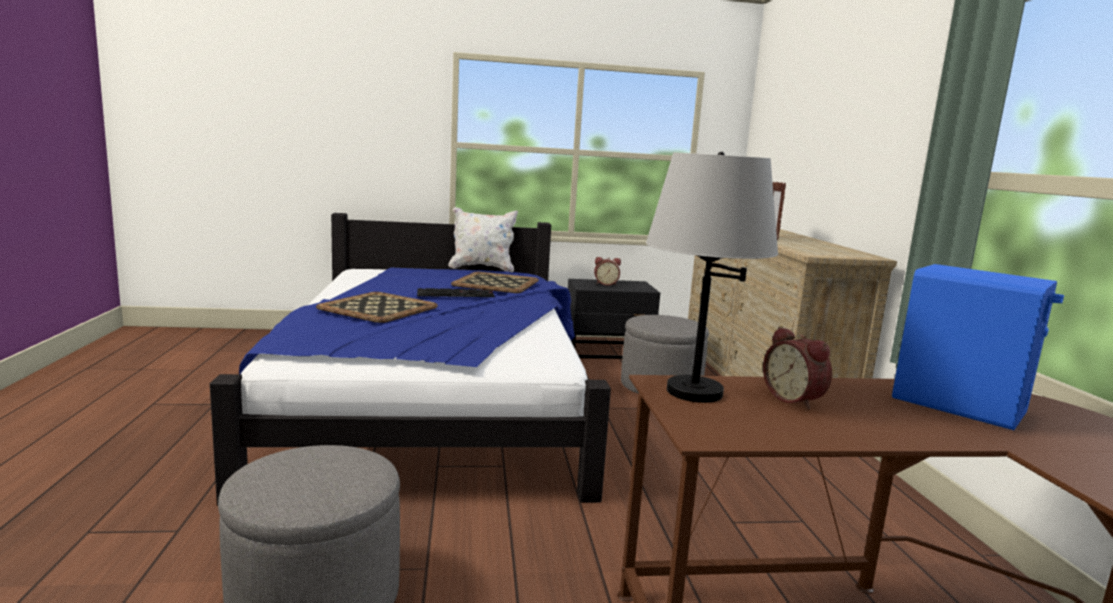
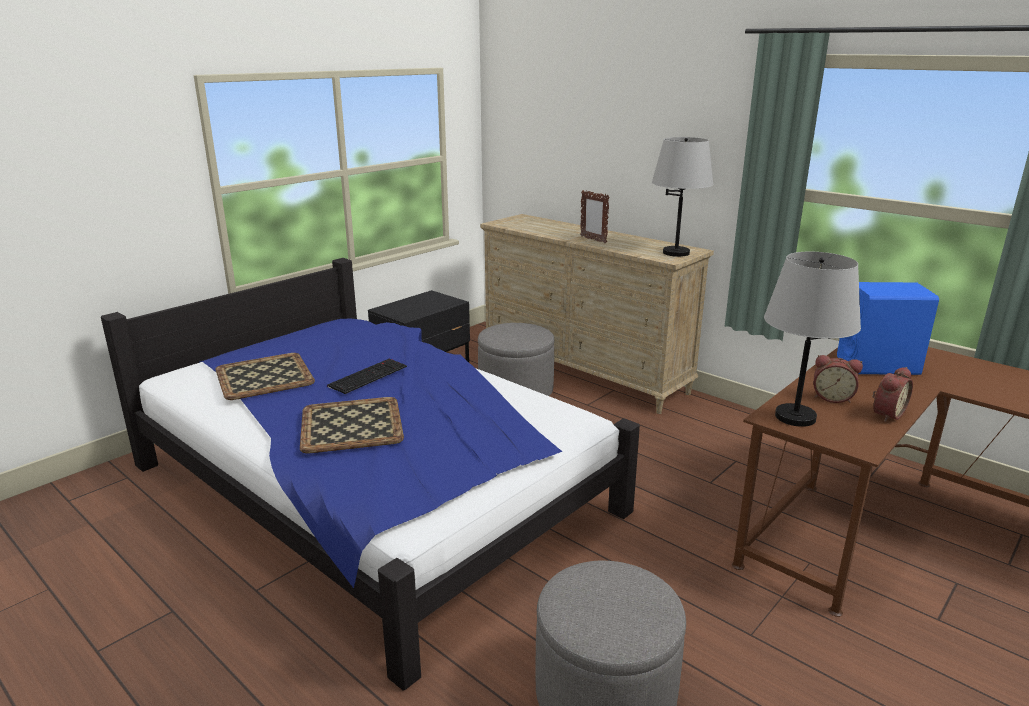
camera: 40 degrees left, 10 degrees up
white pillow [448,207,518,273] -> none
tray [451,272,539,293] -> tray moved to [215,353,315,400]
alarm clock [594,257,621,286] -> alarm clock moved to [872,367,913,422]
none -> grey table lamp [652,137,713,257]

